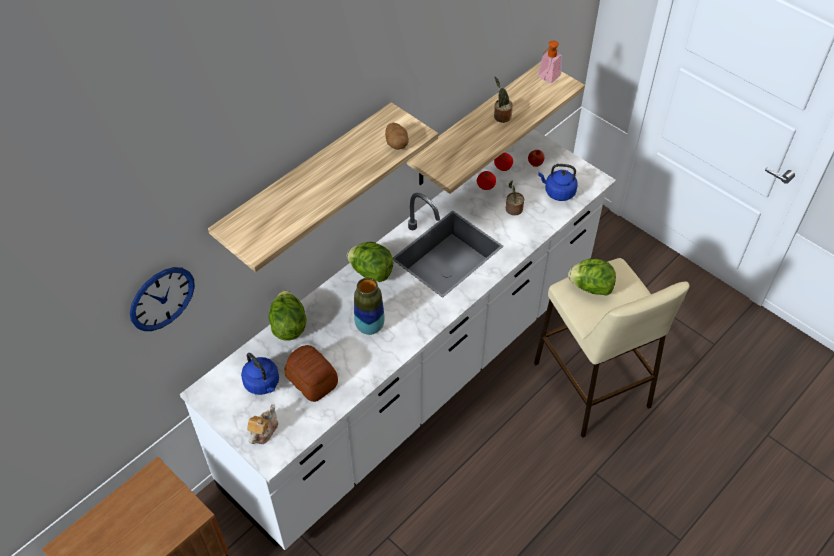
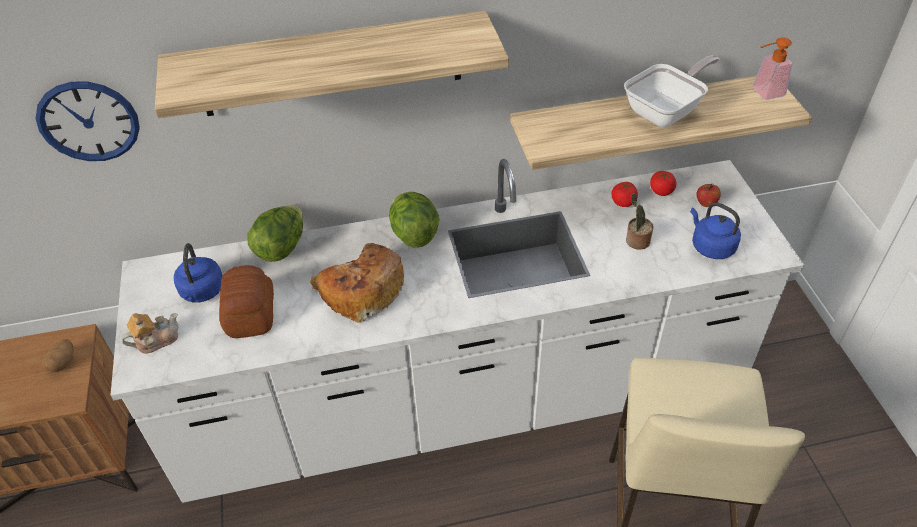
camera: 35 degrees right, 5 degrees down
vase [354,278,385,335] -> bread [310,243,404,323]
potato [385,123,409,150] -> potato moved to [42,339,73,372]
potted plant [494,77,513,123] -> frying pan [624,55,719,127]
lettuce [568,258,616,296] -> none

